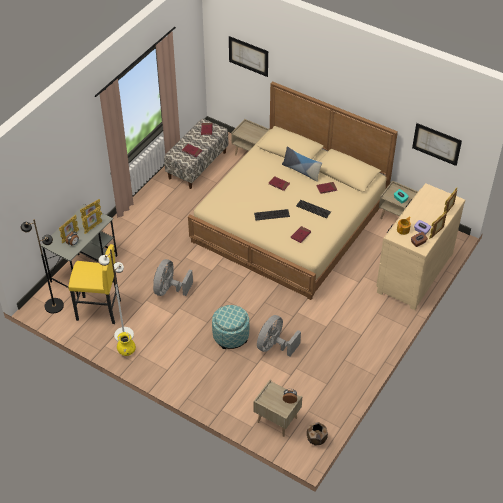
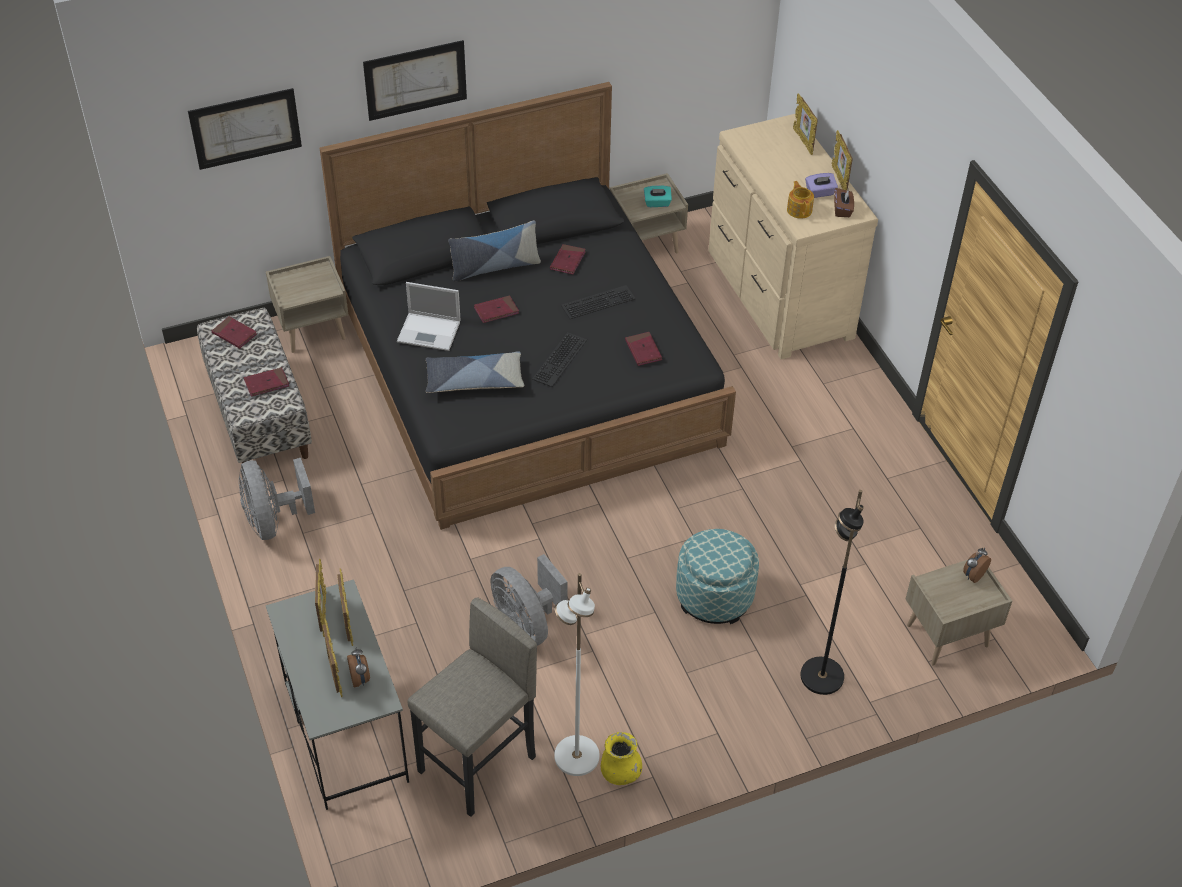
camera: 55 degrees left, 0 degrees up
black floor lamp [21,219,64,313] -> black floor lamp moved to [800,490,864,695]
yellow stool [68,244,121,324] -> grey stool [407,597,537,817]
beige bed [188,81,398,300] -> black bed [320,82,736,530]
grey fan [257,315,301,357] -> grey fan moved to [239,458,315,540]
brown planter [307,422,328,446] -> none
picture [412,123,462,166] -> picture moved to [363,40,467,121]
none -> laptop [397,282,461,351]
none -> pillow [426,351,524,393]

